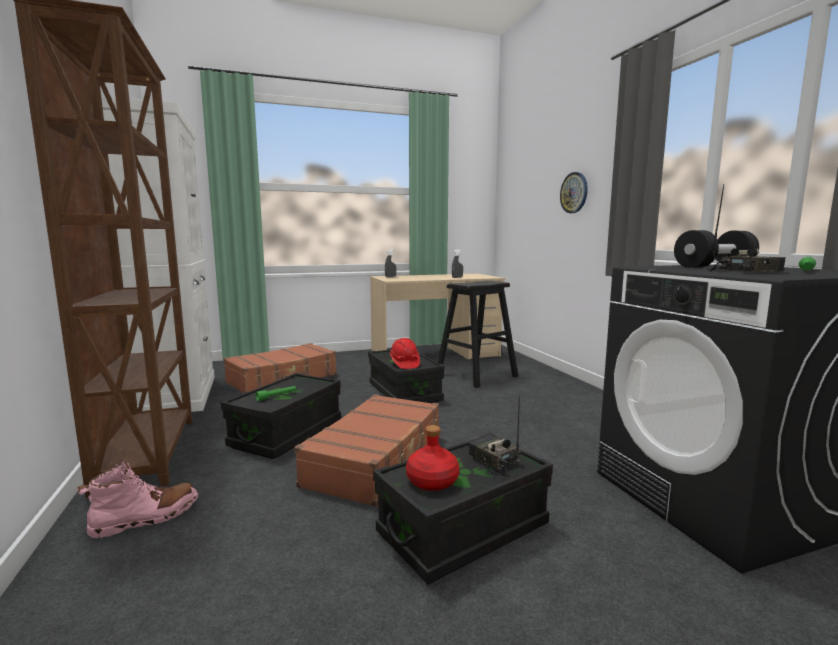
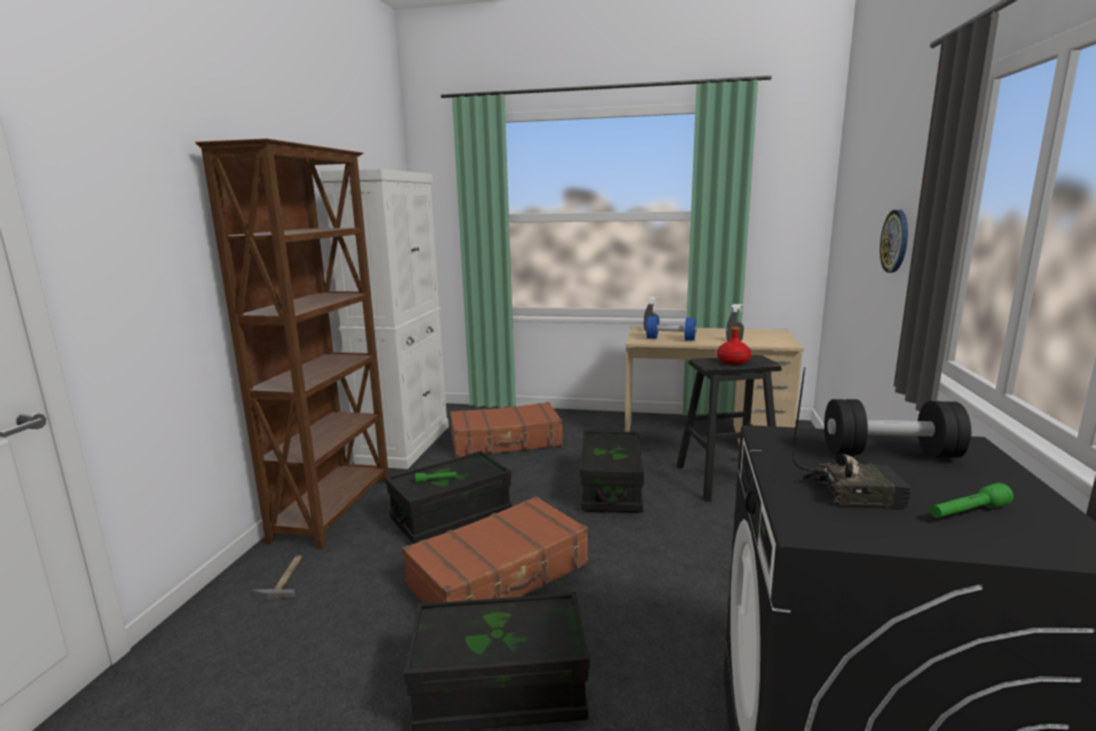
camera: 30 degrees right, 5 degrees up
pink boot [77,461,198,539] -> hammer [252,555,302,599]
red hard hat [389,338,420,369] -> none
red bottle [406,425,459,491] -> red bottle moved to [717,327,751,365]
radio [469,396,521,476] -> none
none -> blue dumbbell [646,316,697,341]

